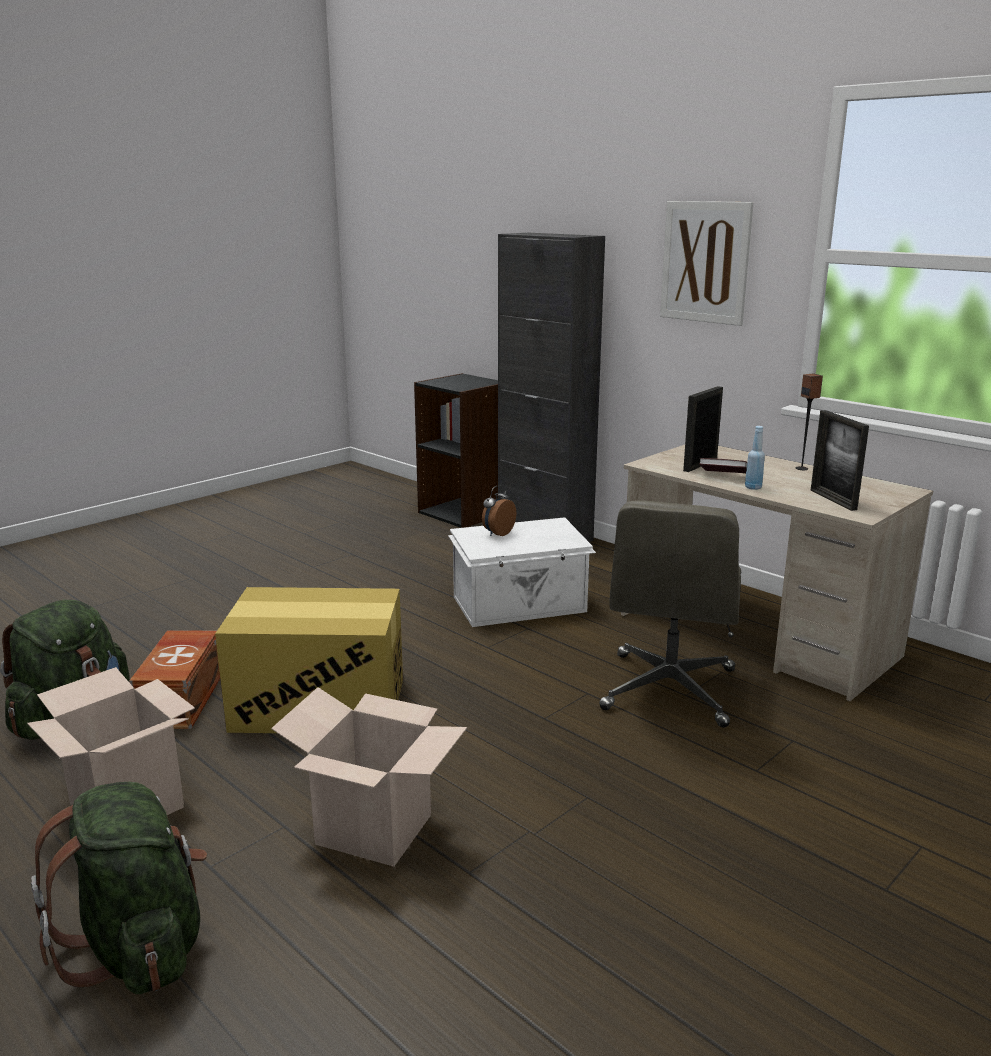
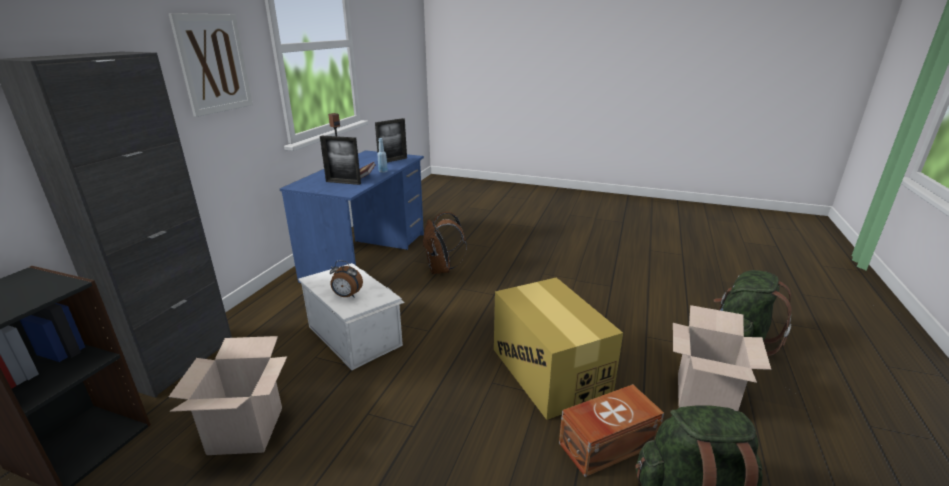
camera: 115 degrees left, 5 degrees up
cardboard box [271,687,467,867] -> cardboard box moved to [168,336,287,455]
grey office chair [599,501,741,728] -> brown backpack [423,212,467,274]
beige desk [621,445,933,701] -> blue desk [280,150,424,284]

